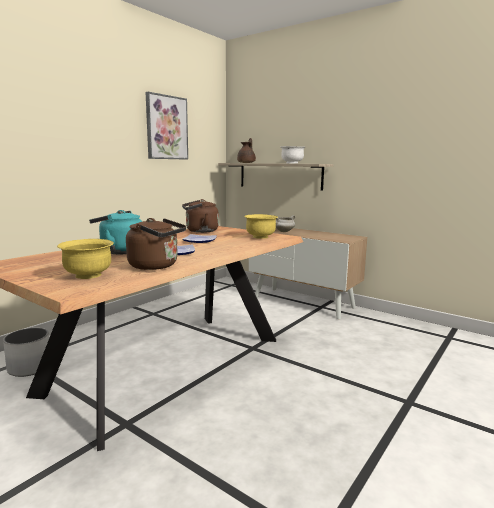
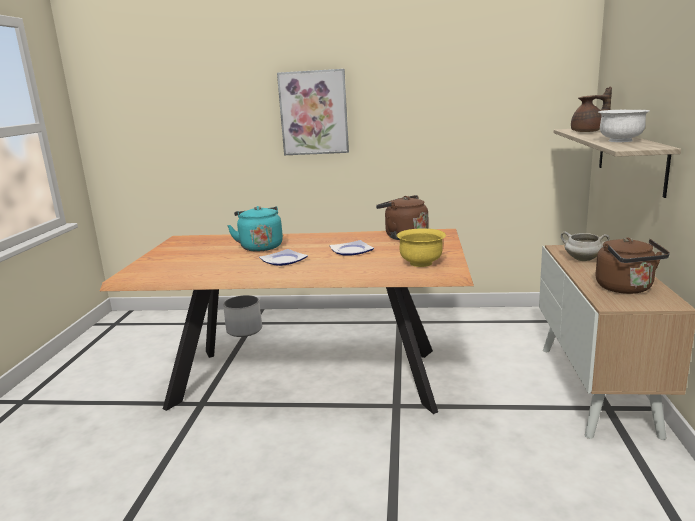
camera: 60 degrees right, 5 degrees up
yellow bowl [57,239,114,279] -> none
brown kettle [126,218,186,270] -> brown kettle moved to [595,237,670,294]
picture [146,92,188,160] -> picture moved to [277,69,349,155]

